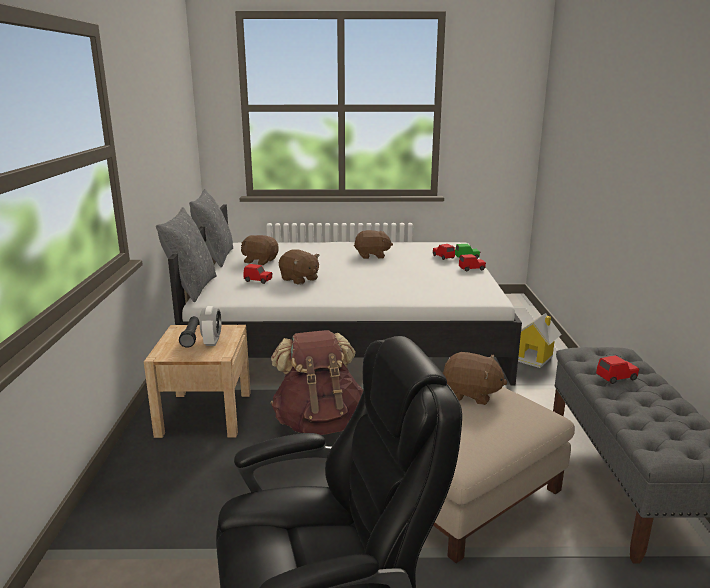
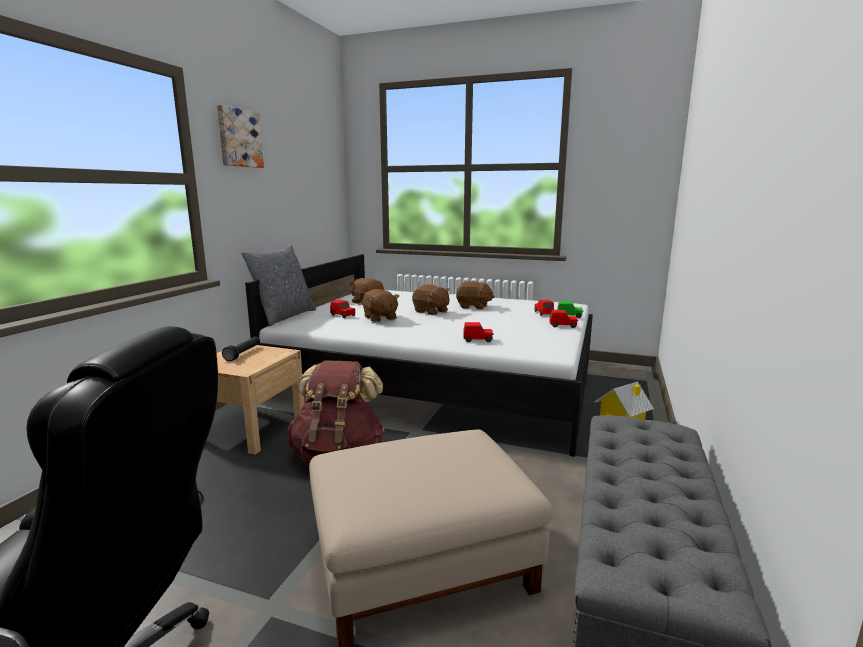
camera: 20 degrees right, 5 degrees down
grey pillow [189,189,233,267] -> none
alarm clock [200,306,222,346] -> none
brown plush toy [443,352,507,405] -> brown plush toy moved to [412,284,450,315]
red toy car [596,355,639,384] -> red toy car moved to [463,322,493,342]
none -> picture [217,105,264,168]

